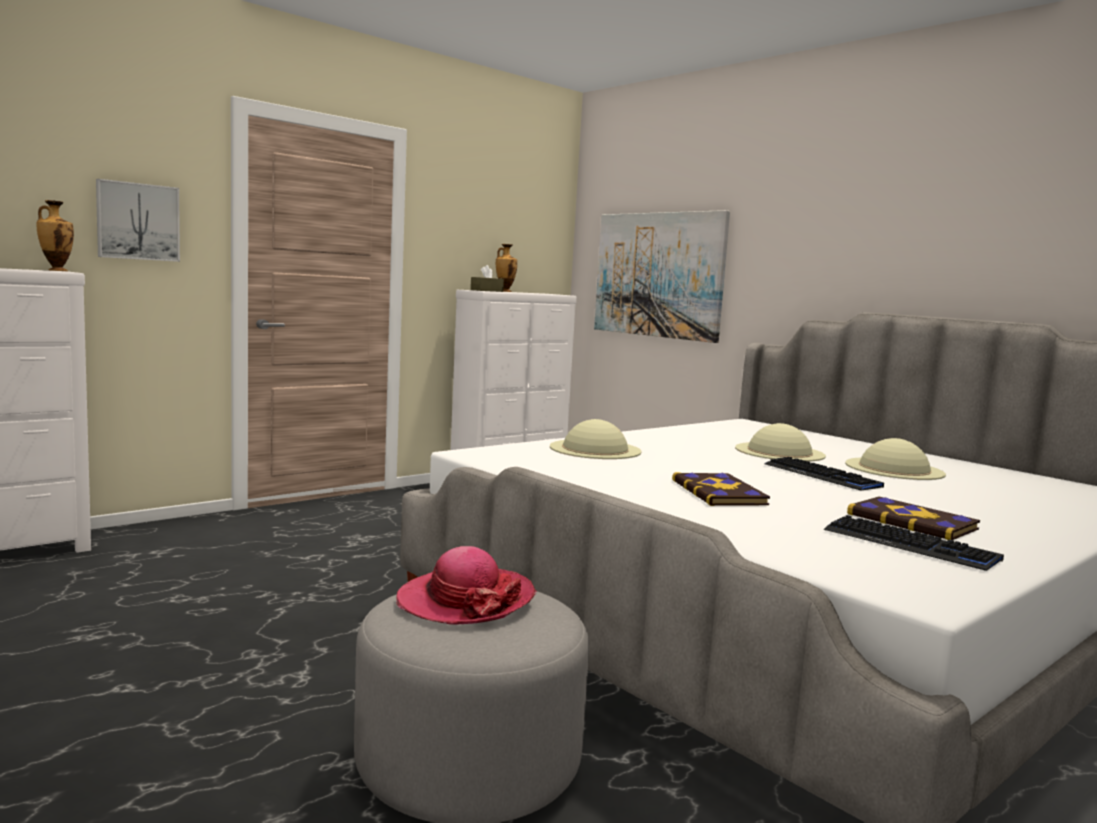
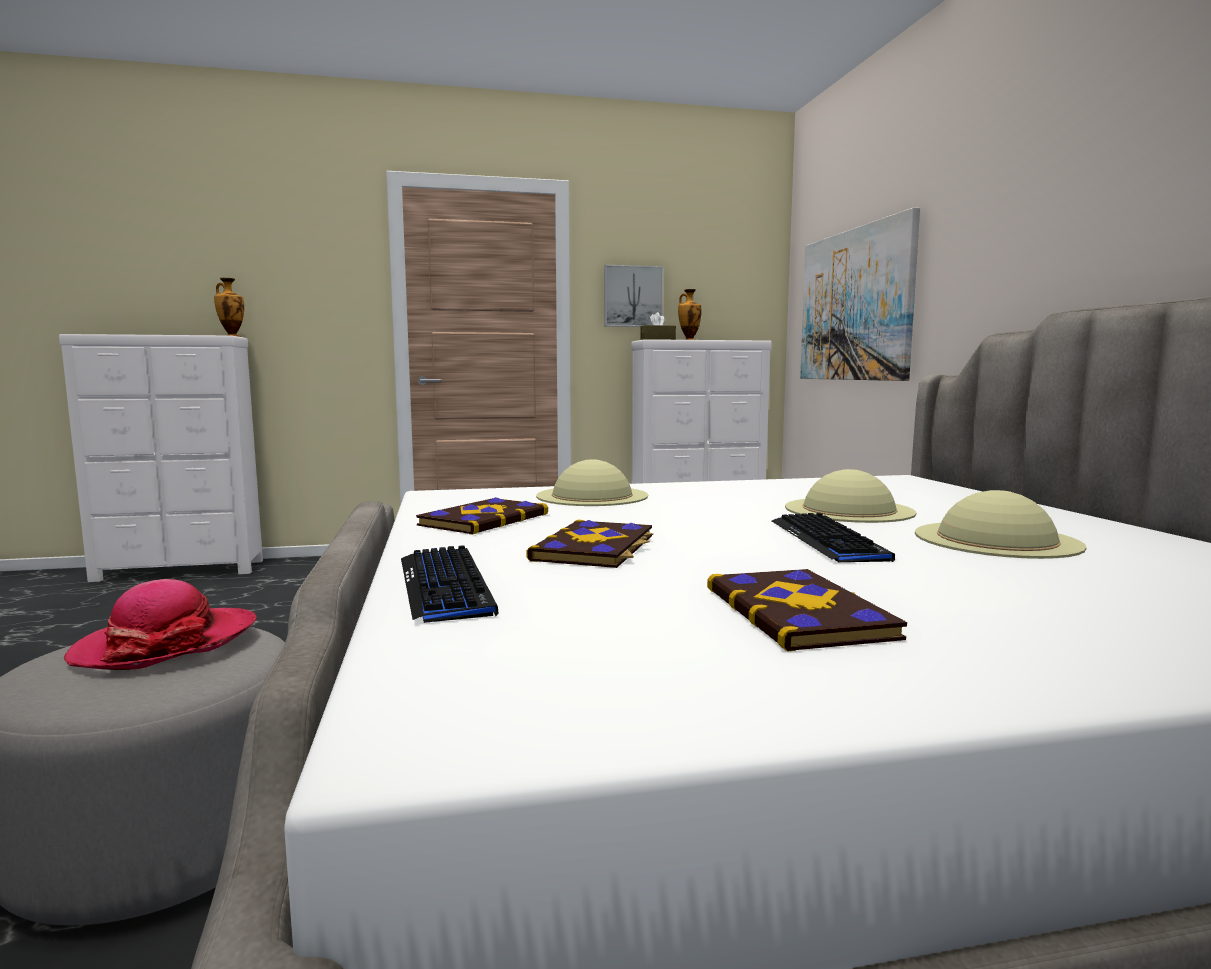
camera: 30 degrees right, 0 degrees up
picture [96,179,180,262] -> picture moved to [604,265,664,327]
keyboard [824,515,1004,571] -> keyboard moved to [401,545,499,623]
none -> book [416,497,548,535]

